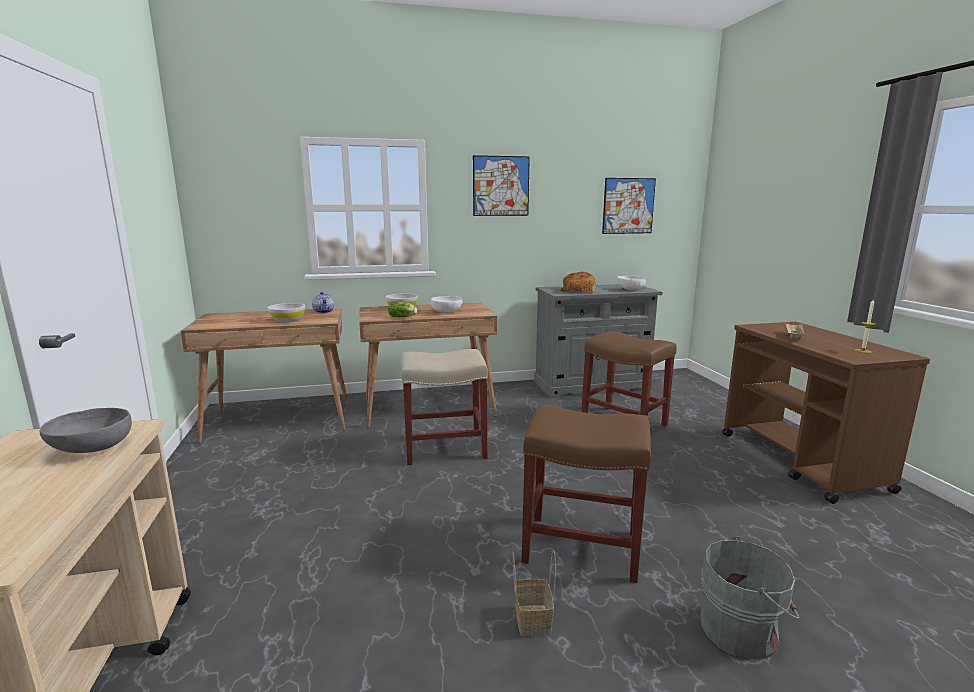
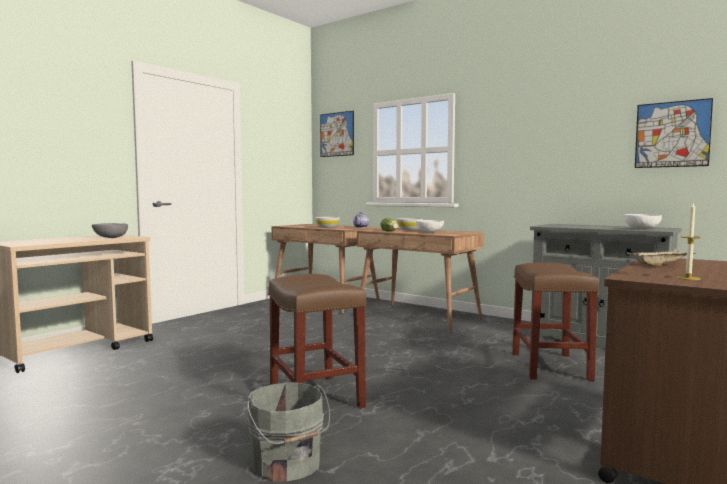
camera: 50 degrees right, 10 degrees down
beige stool [400,349,488,465] -> none
picture [473,155,530,216] -> picture moved to [320,111,354,157]
basket [512,550,556,637] -> none
bread [559,272,596,293] -> none

